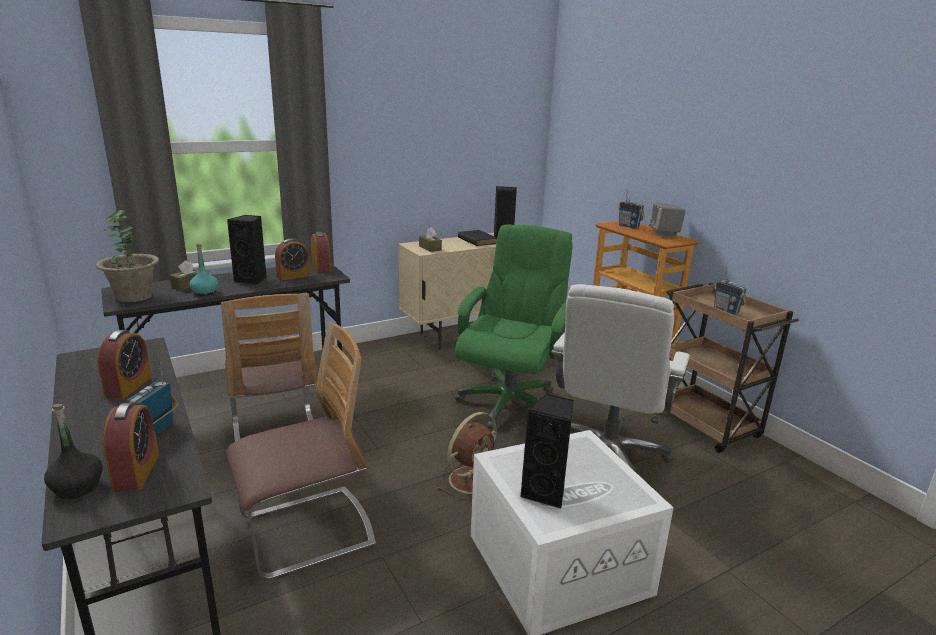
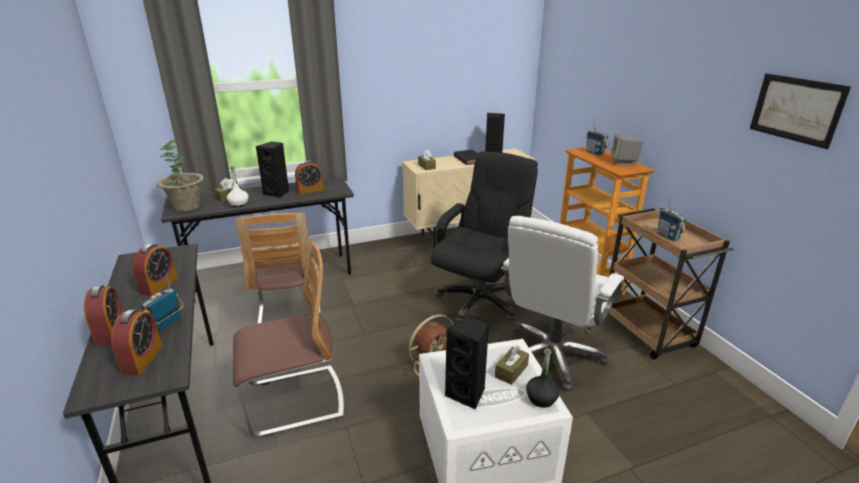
camera: 10 degrees right, 5 degrees up
black bottle [44,404,103,499] -> black bottle moved to [526,348,560,408]
turquoise bottle [190,243,218,296] -> white bottle [227,166,249,207]
alarm clock [311,232,331,273] -> alarm clock moved to [84,285,124,347]
green office chair [455,225,573,429] -> black office chair [431,151,538,322]
none -> brown tissue box [495,346,529,385]
none -> picture [750,73,851,149]

